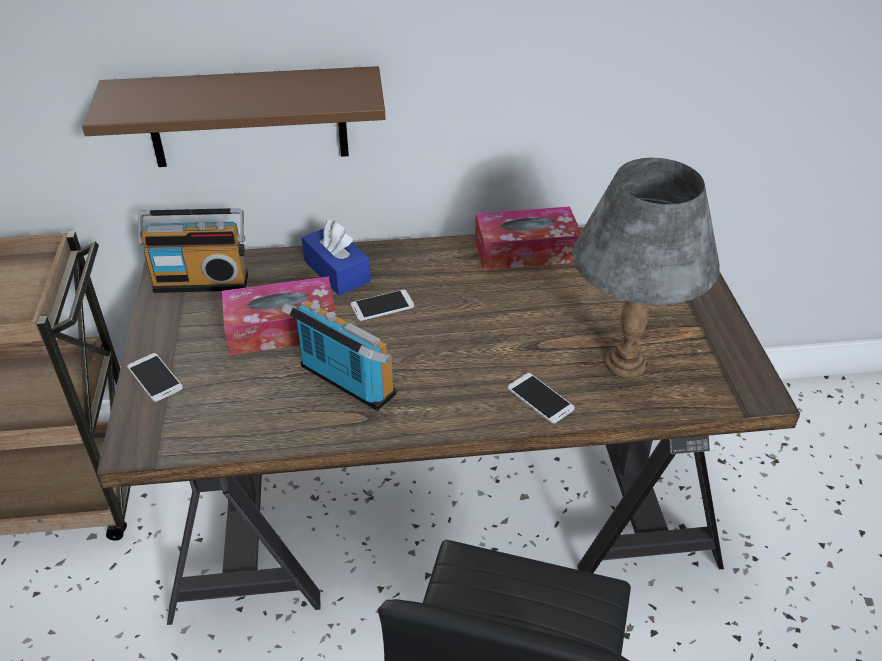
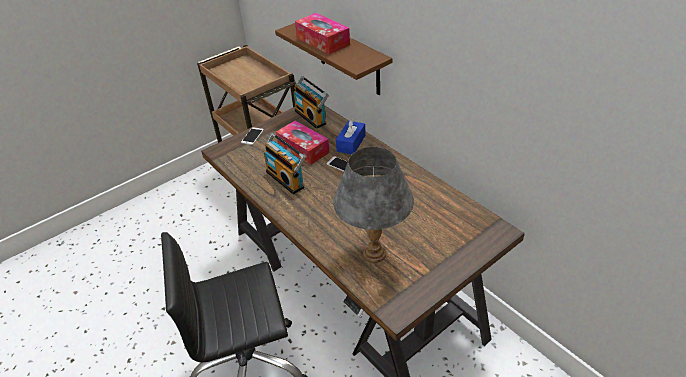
camera: 60 degrees right, 0 degrees up
radio [281,301,396,411] -> radio turned 135 degrees clockwise [264,133,306,194]
tissue box [475,206,581,270] -> tissue box moved to [295,13,350,54]
phone [507,373,575,424] -> none

